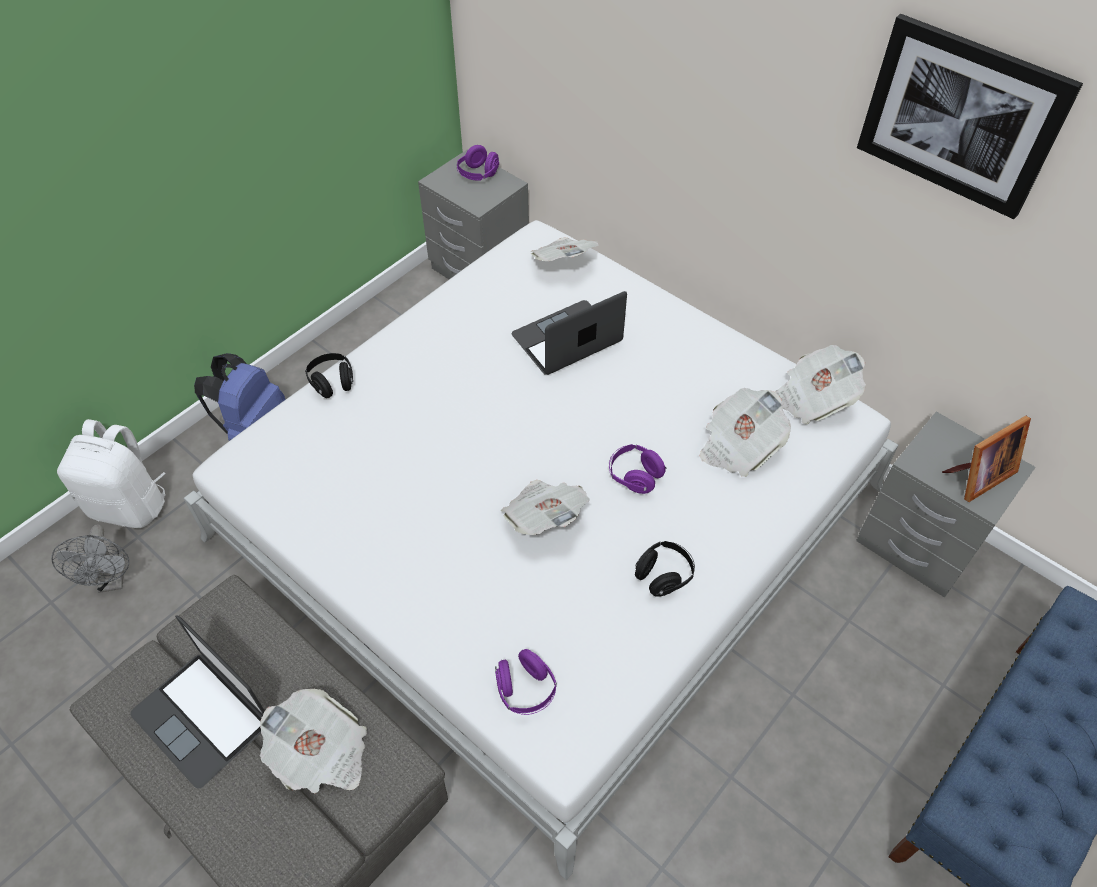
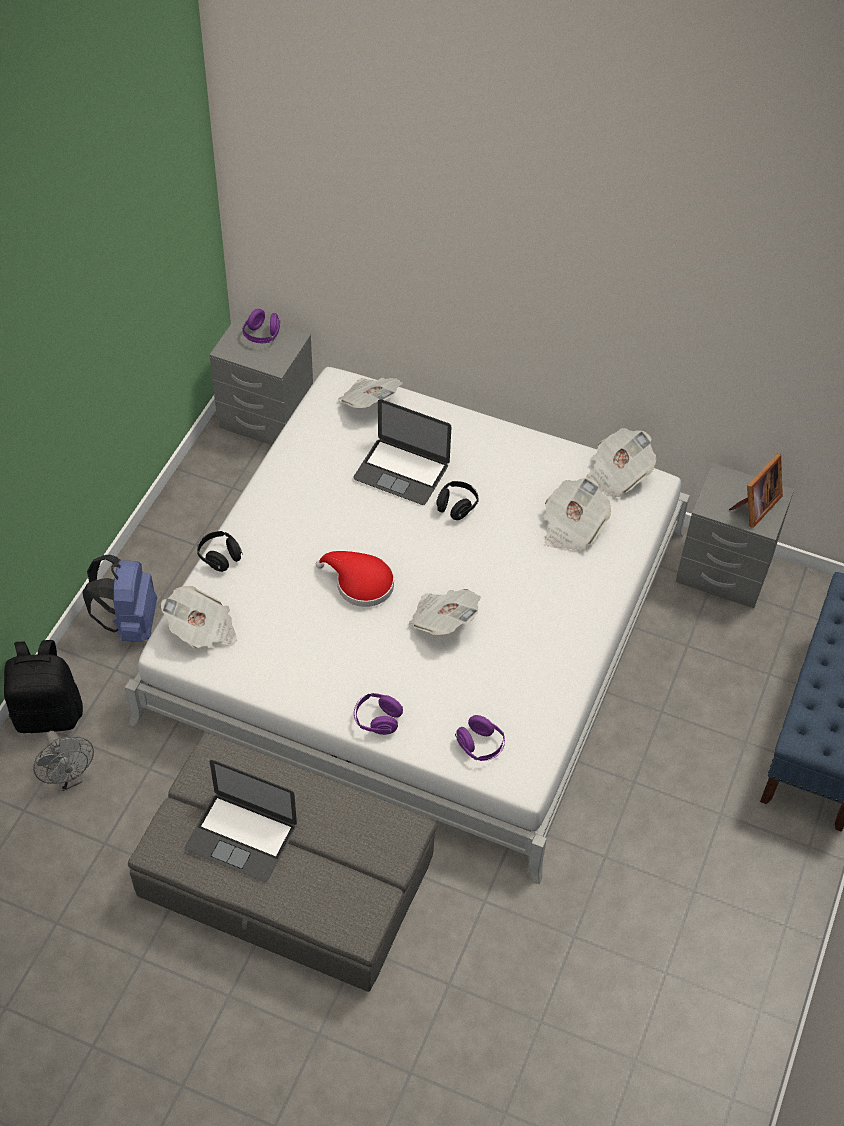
camera: 20 degrees left, 0 degrees up
white backpack [57,419,166,528] -> black backpack [4,640,83,733]
newspaper [260,689,367,794] -> newspaper moved to [161,586,237,648]
laptop [511,291,627,375] -> laptop turned 105 degrees counterclockwise [353,399,451,505]
purple headphones [609,444,666,494] -> purple headphones moved to [354,693,403,735]
black headphones [635,541,695,597] -> black headphones moved to [436,481,479,520]
picture [857,14,1083,219] -> none
none -> red hat [316,551,394,607]

